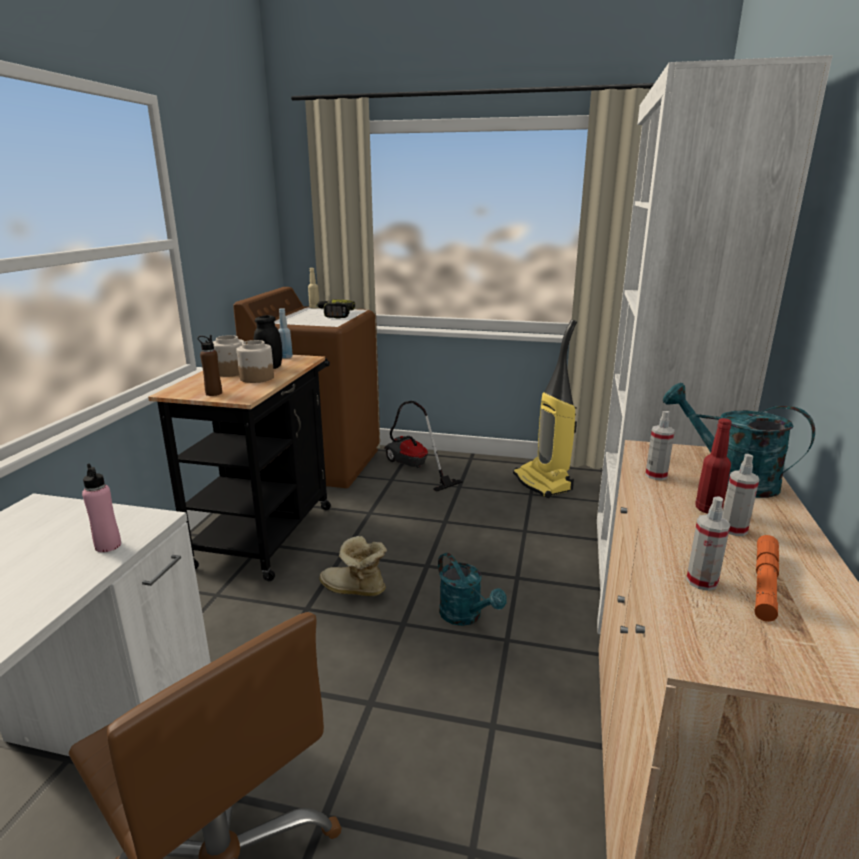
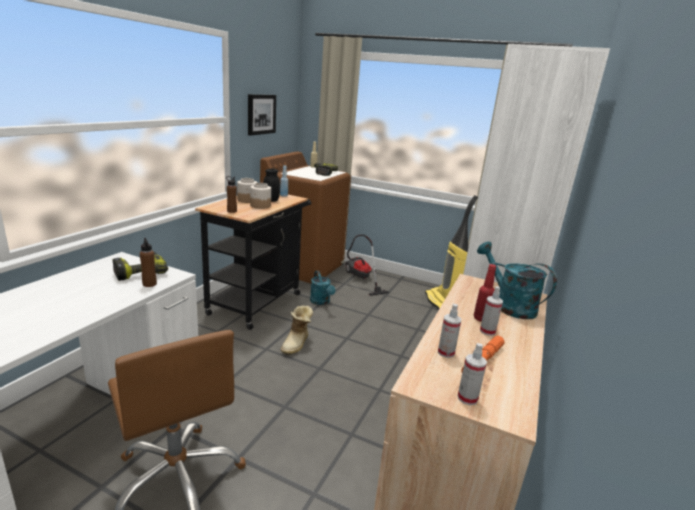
camera: 10 degrees right, 0 degrees up
pink bottle [82,463,121,552] -> brown bottle [140,238,157,287]
boot [319,536,387,597] -> boot turned 105 degrees counterclockwise [281,306,313,355]
turquoise watering can [438,553,507,626] -> turquoise watering can moved to [310,271,336,305]
spray bottle [645,411,675,480] -> spray bottle moved to [458,343,487,405]
none -> power drill [112,252,168,281]
none -> picture [248,94,276,136]

